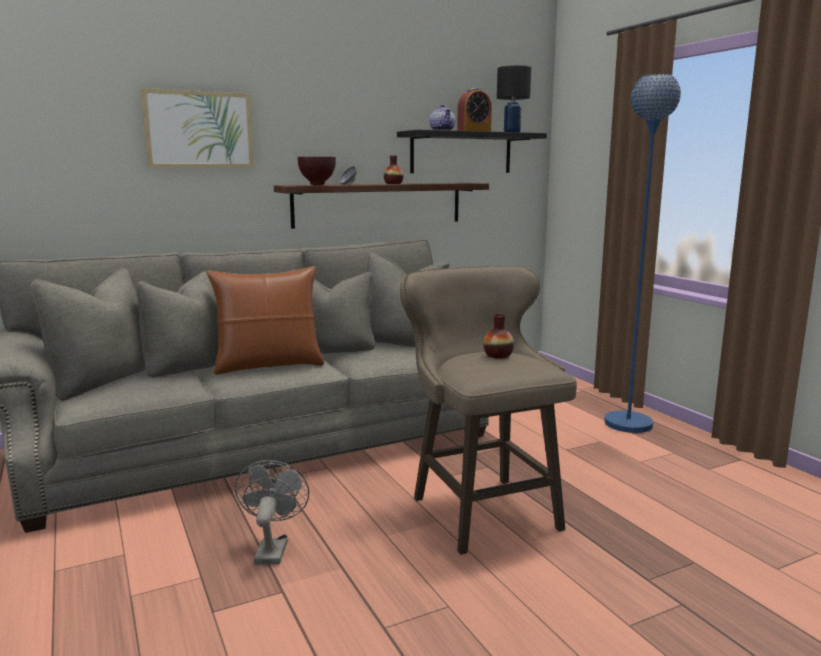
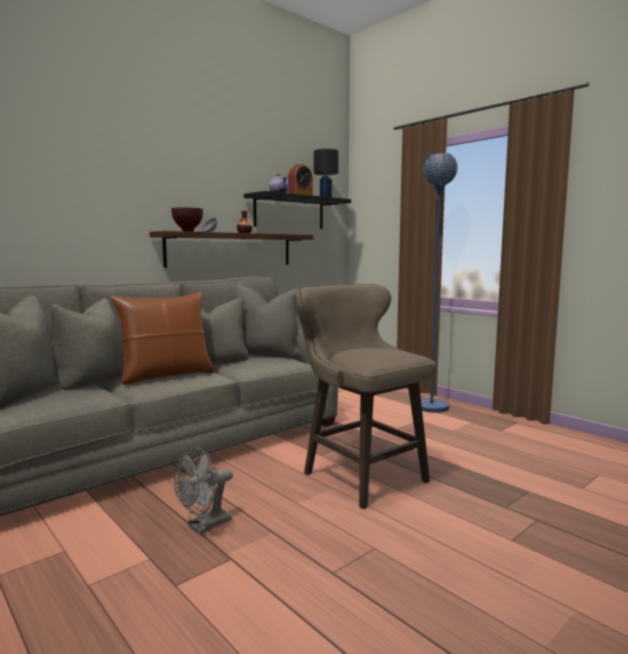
camera: 15 degrees left, 5 degrees down
picture [141,88,254,168] -> none
grey fan [235,460,309,564] -> grey fan turned 120 degrees counterclockwise [174,447,233,534]
vase [483,314,514,358] -> none

